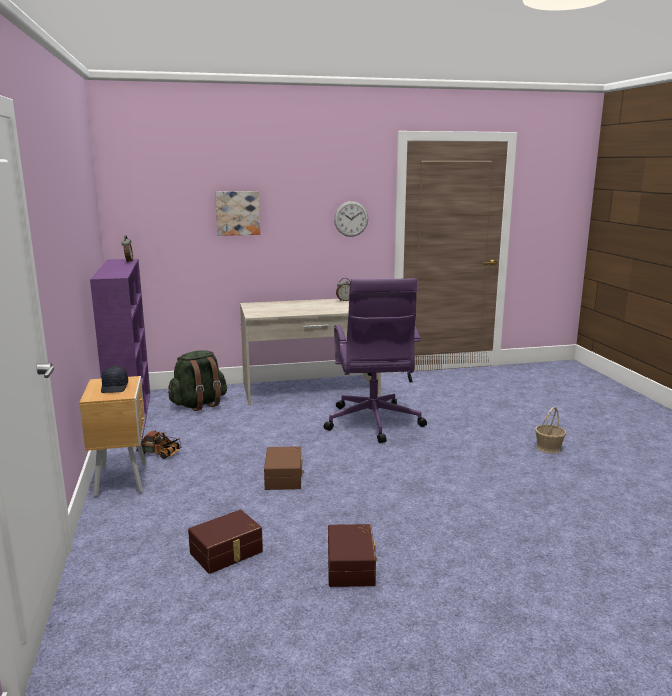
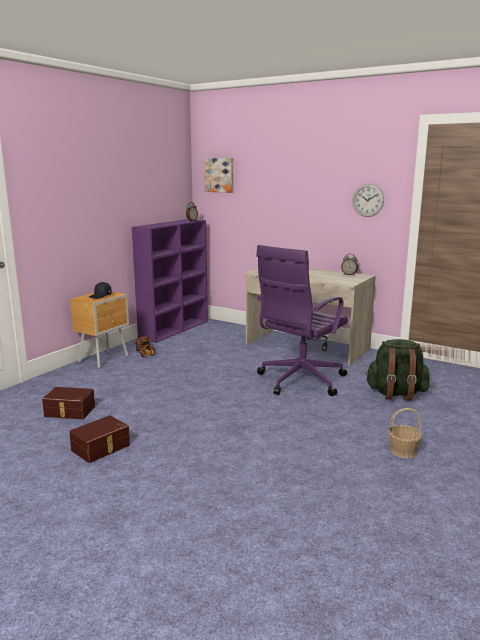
camera: 45 degrees right, 0 degrees up
green backpack [168,350,227,411] -> green backpack moved to [365,339,430,401]
picture [215,191,260,236] -> picture moved to [204,158,233,193]
brown storage box [264,446,304,490] -> none

